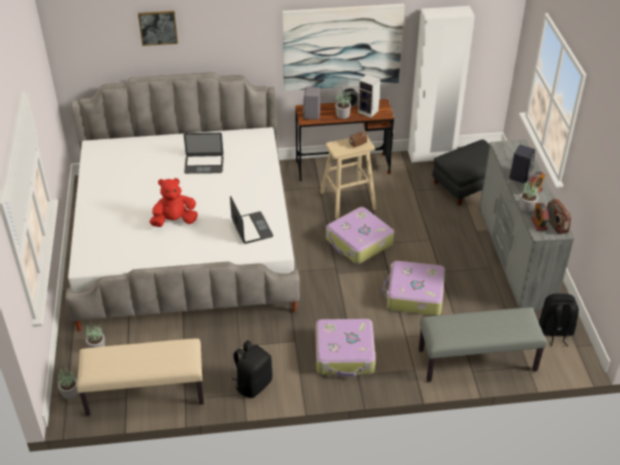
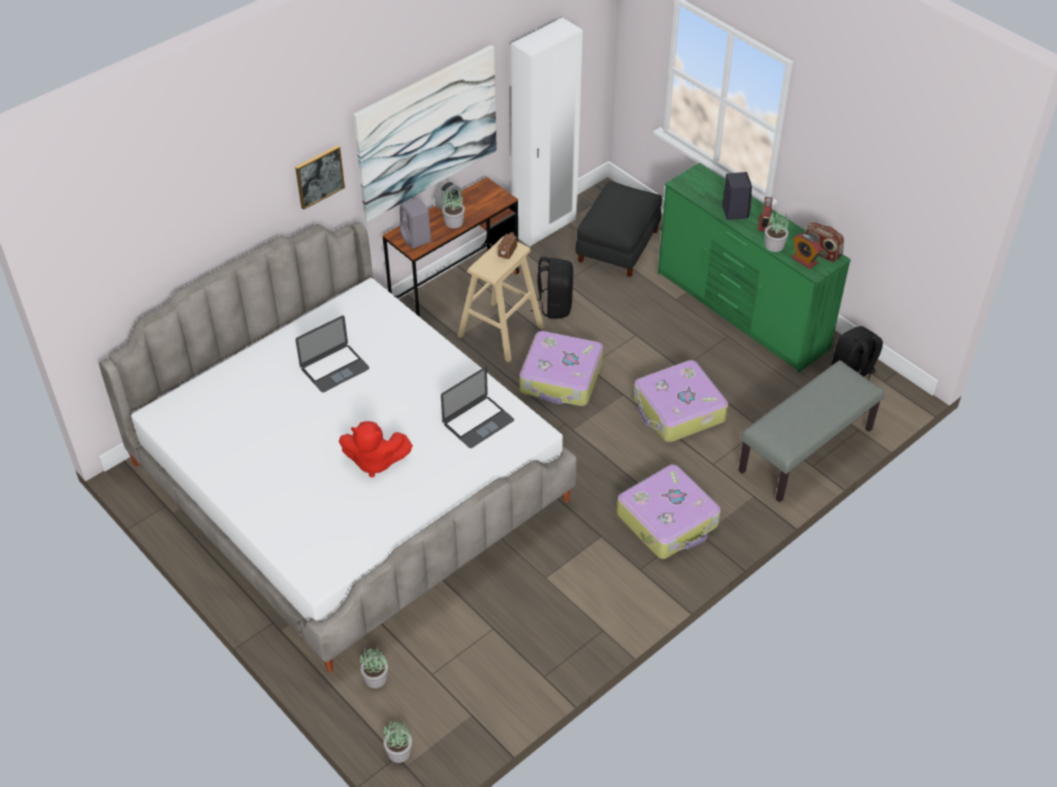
camera: 35 degrees left, 5 degrees up
beige bench [77,338,204,416] -> none
picture [138,11,178,46] -> picture moved to [295,145,345,210]
red plush toy [149,178,198,227] -> red plush toy turned 120 degrees counterclockwise [339,421,413,478]
laptop [230,196,273,244] -> laptop turned 105 degrees clockwise [441,367,514,448]
black backpack [232,340,272,398] -> black backpack moved to [530,256,573,319]
speaker [358,74,380,118] -> none
grey dresser [479,139,574,310] -> green dresser [658,163,851,373]

